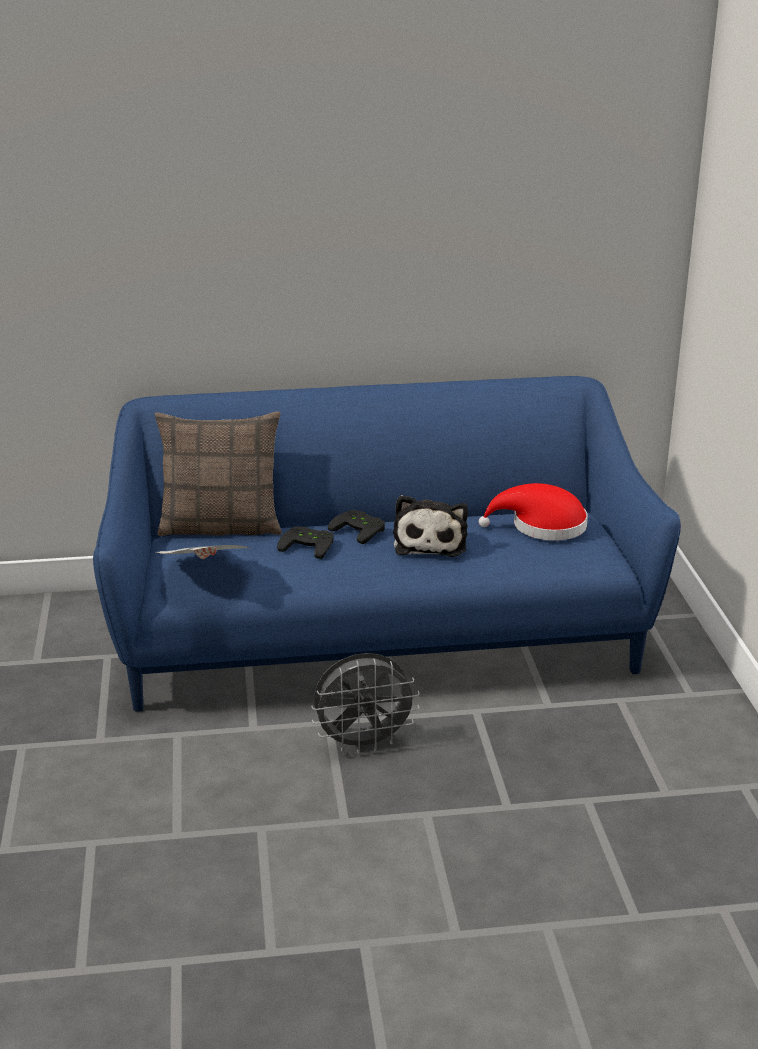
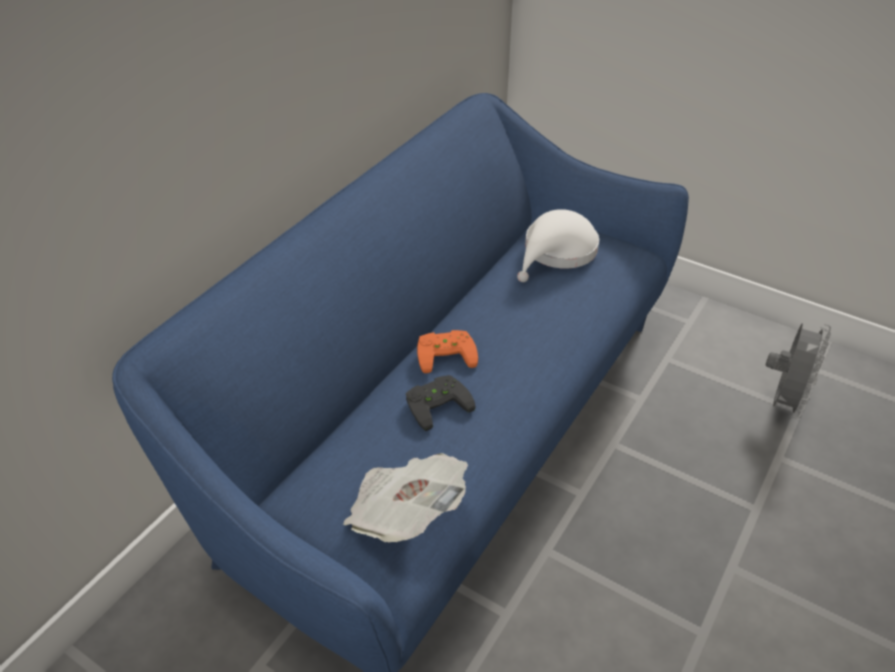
camera: 50 degrees left, 15 degrees up
pillow [155,411,282,536] -> none
grey fan [311,653,420,754] -> grey fan moved to [765,323,831,418]
black game controller [328,510,385,544] -> orange game controller [417,330,478,373]
plush toy [393,495,468,557] -> none
red hat [479,483,588,541] -> white hat [517,209,599,282]

